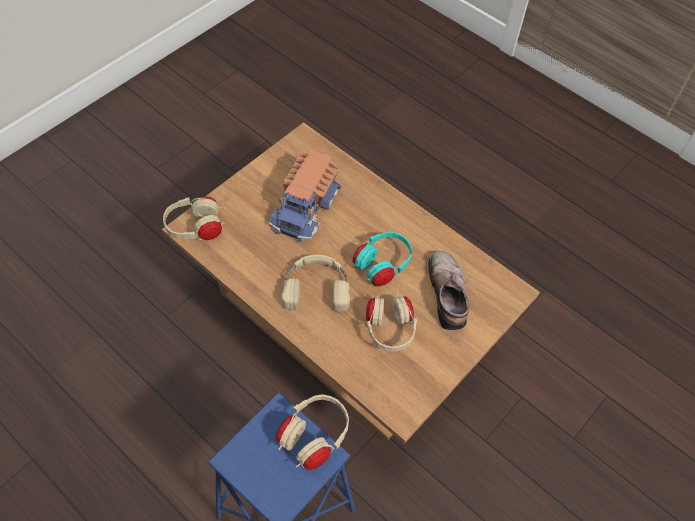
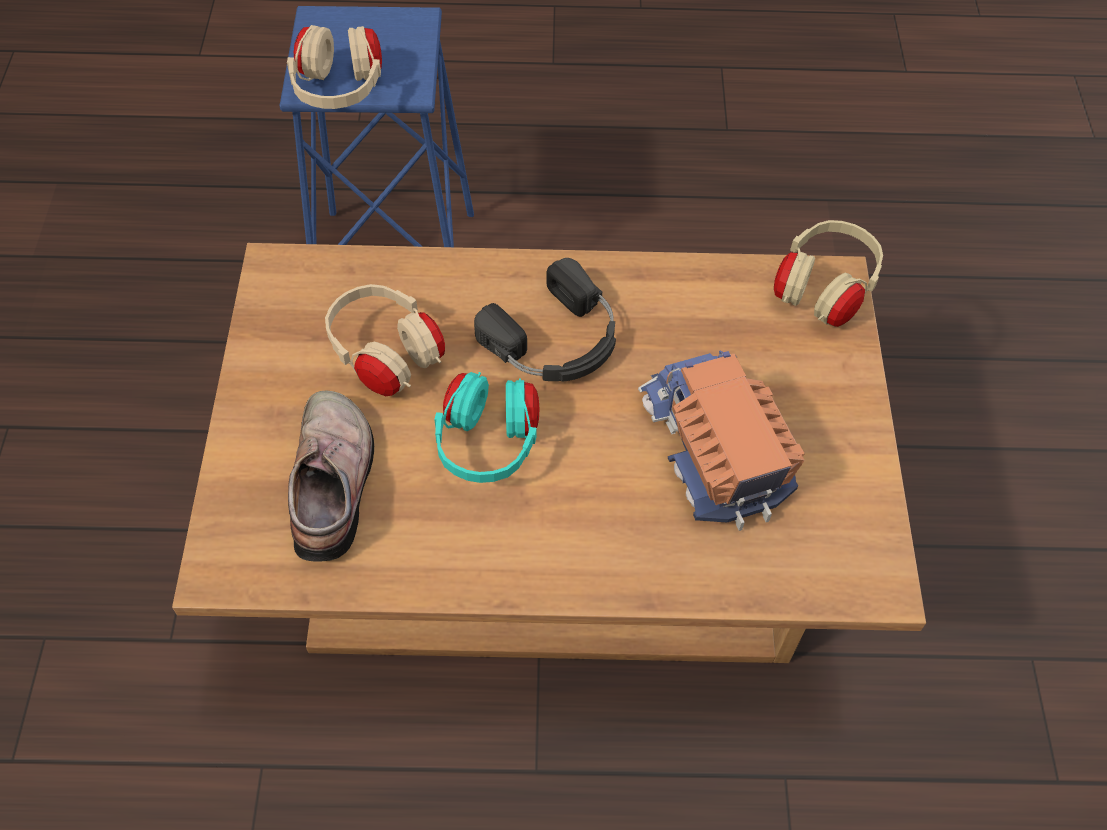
camera: 140 degrees right, 0 degrees up
beige headphones [281,255,350,312] -> black headphones [474,258,616,382]
shoe [428,251,469,330] -> shoe turned 135 degrees counterclockwise [288,391,374,562]

